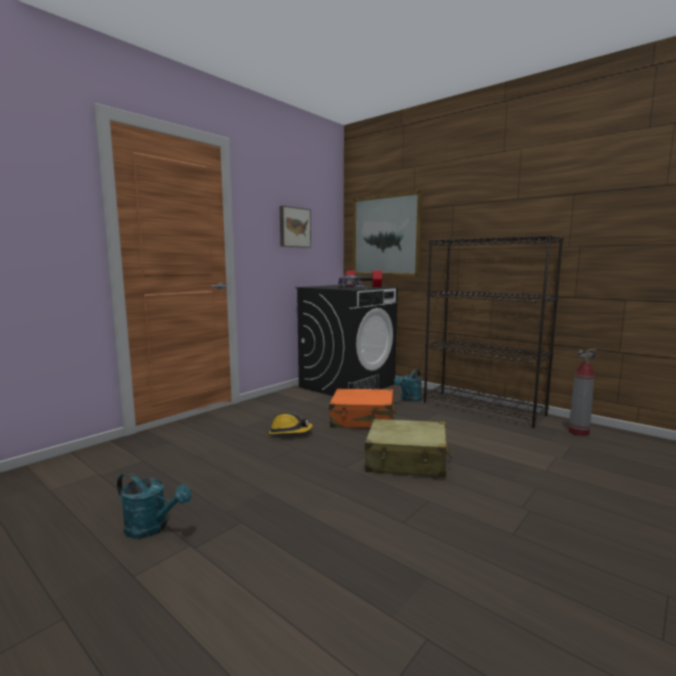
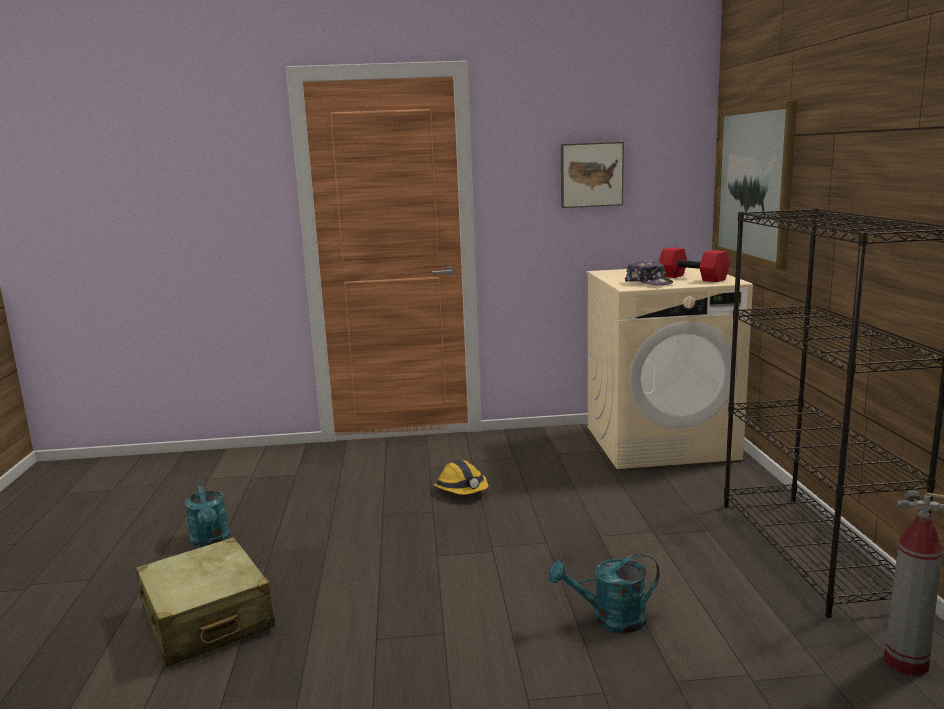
camera: 45 degrees right, 5 degrees up
black washing machine [295,285,397,396] -> beige washing machine [587,268,753,469]
orange suitcase [329,389,398,428] -> none
beige suitcase [365,419,453,478] -> beige suitcase moved to [136,537,276,667]
turquoise watering can [394,369,422,402] -> turquoise watering can moved to [549,553,660,633]

